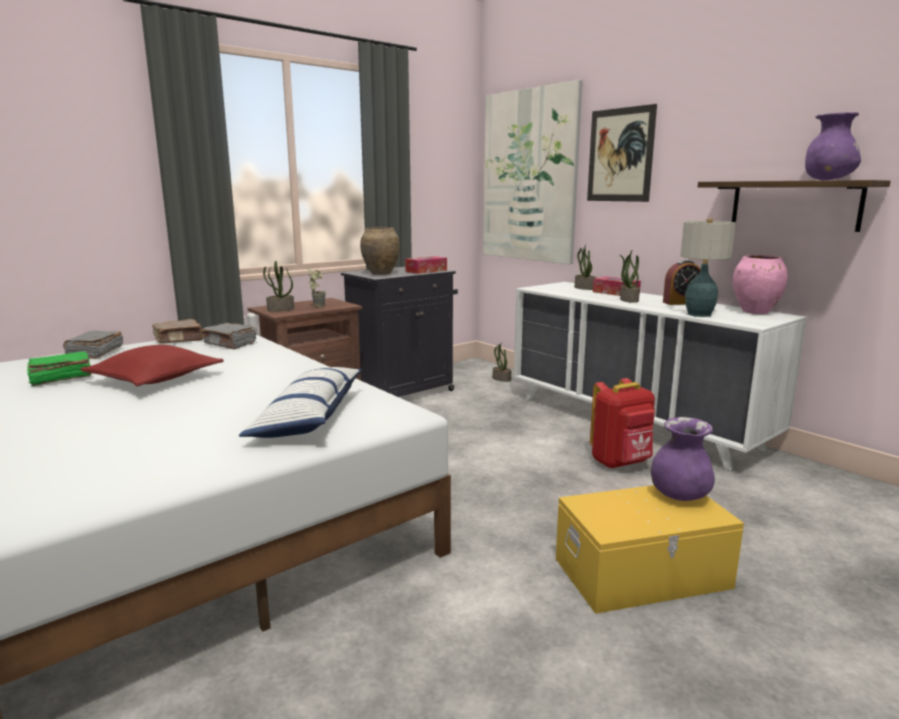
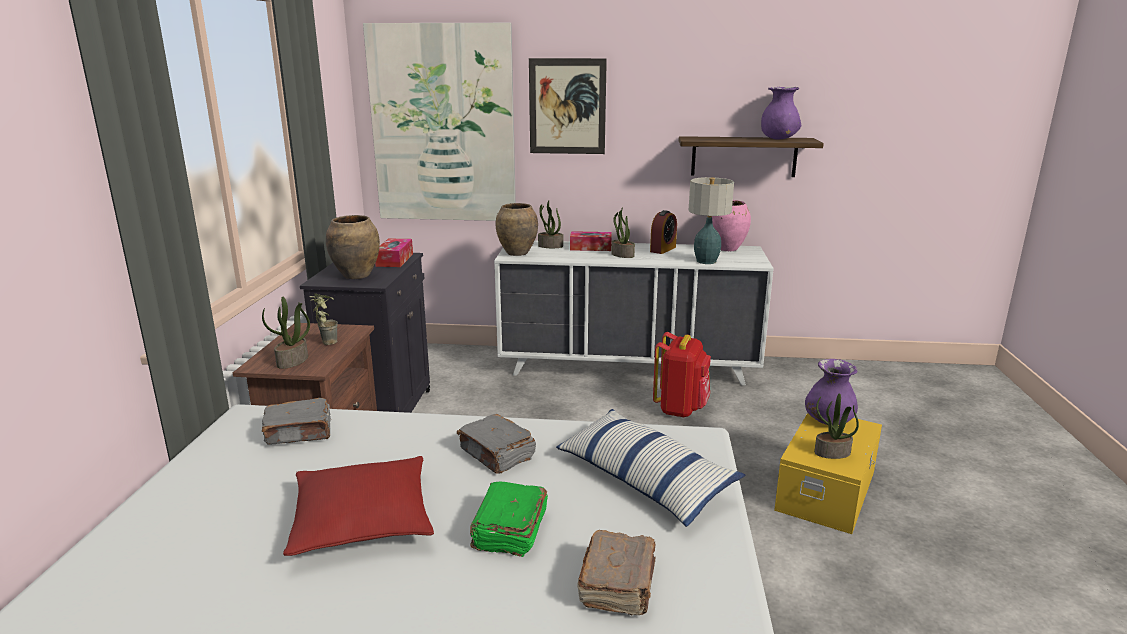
camera: 45 degrees left, 5 degrees up
green book [27,351,91,386] -> green book moved to [470,482,548,557]
grey book [63,331,123,359] -> grey book moved to [457,414,536,474]
brown book [152,319,203,344] -> brown book moved to [578,530,656,616]
potted plant [493,342,511,382] -> potted plant moved to [814,393,859,459]
none -> brown vase [496,203,538,256]

